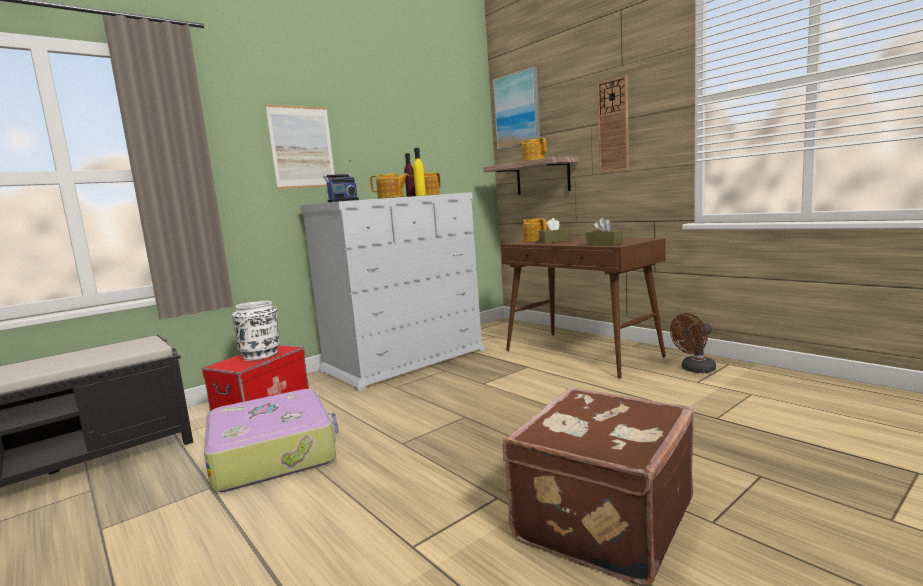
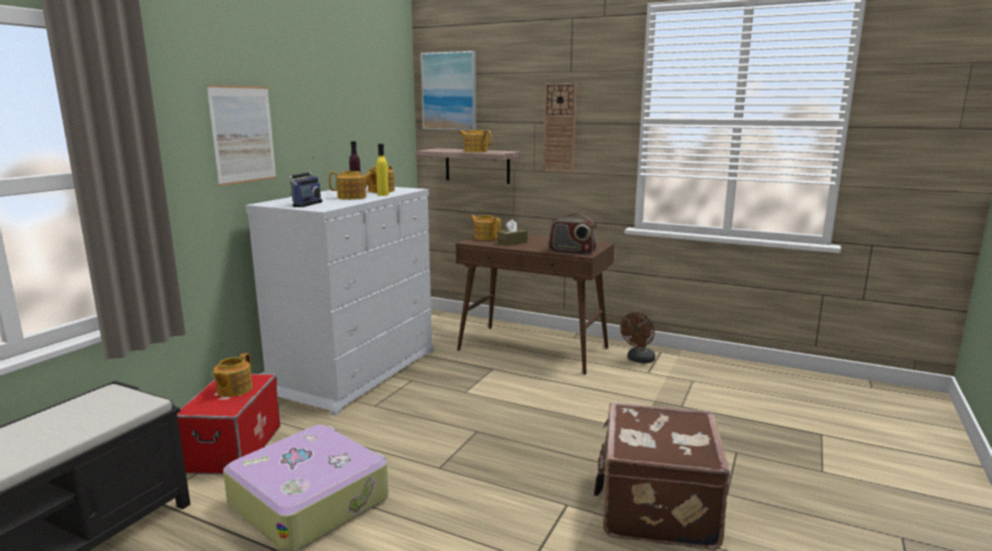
camera: 25 degrees left, 5 degrees up
white vase [232,301,280,360] -> teapot [212,353,253,397]
brown tissue box [586,218,623,246] -> radio [549,213,596,255]

